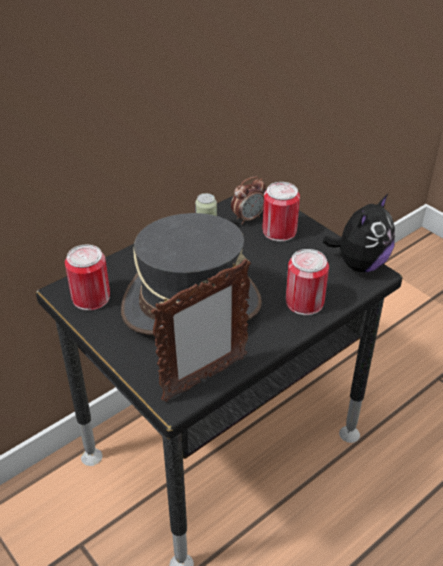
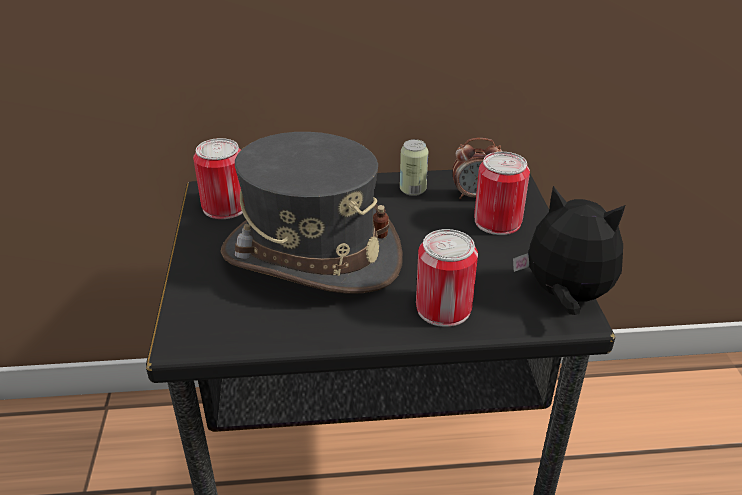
camera: 35 degrees right, 5 degrees down
picture frame [151,259,251,402] -> none
plush toy [323,194,395,272] -> plush toy turned 135 degrees counterclockwise [513,186,625,315]

